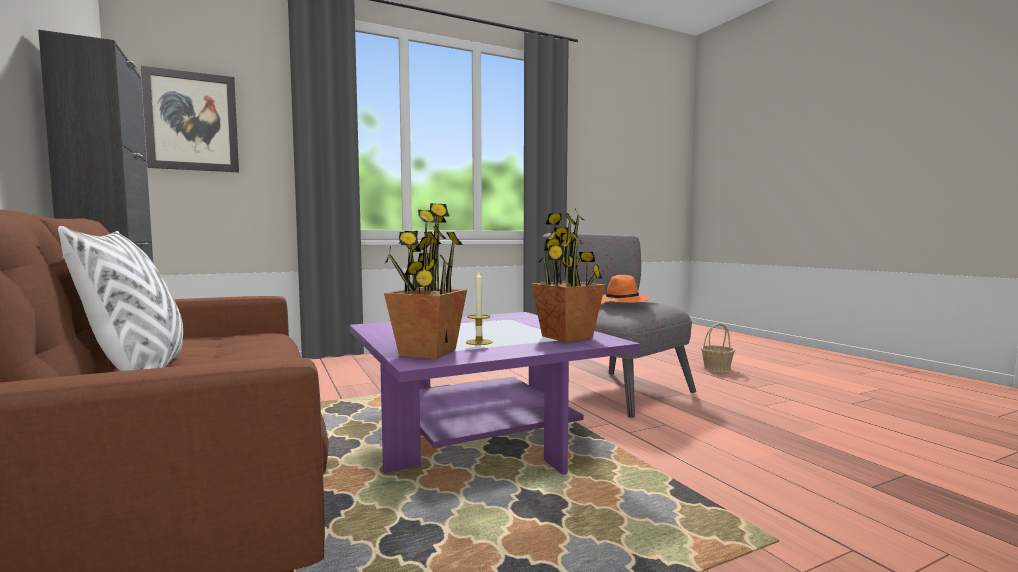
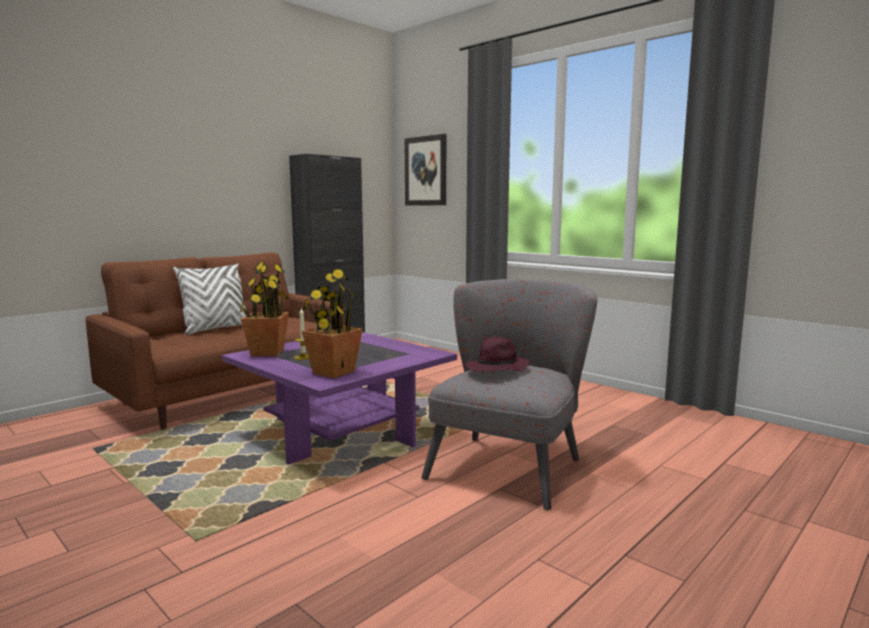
camera: 70 degrees right, 5 degrees up
orange hat [601,275,651,304] -> purple hat [465,337,530,372]
basket [701,323,735,373] -> none

